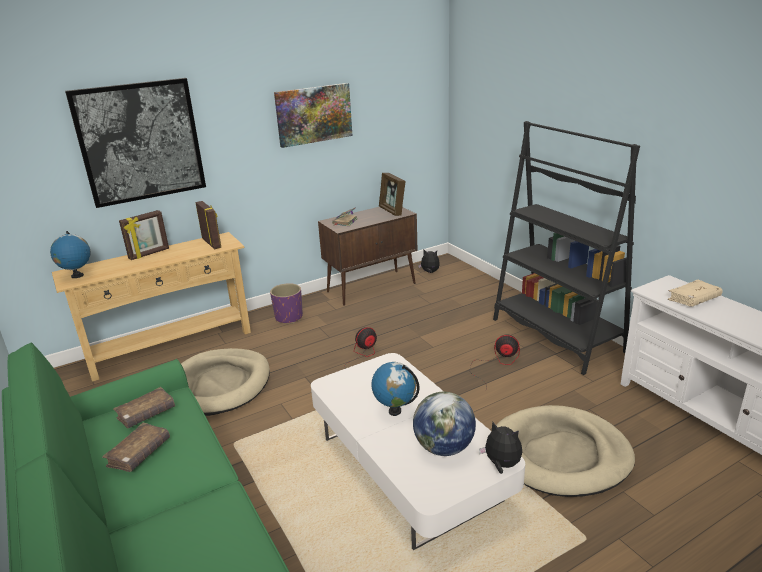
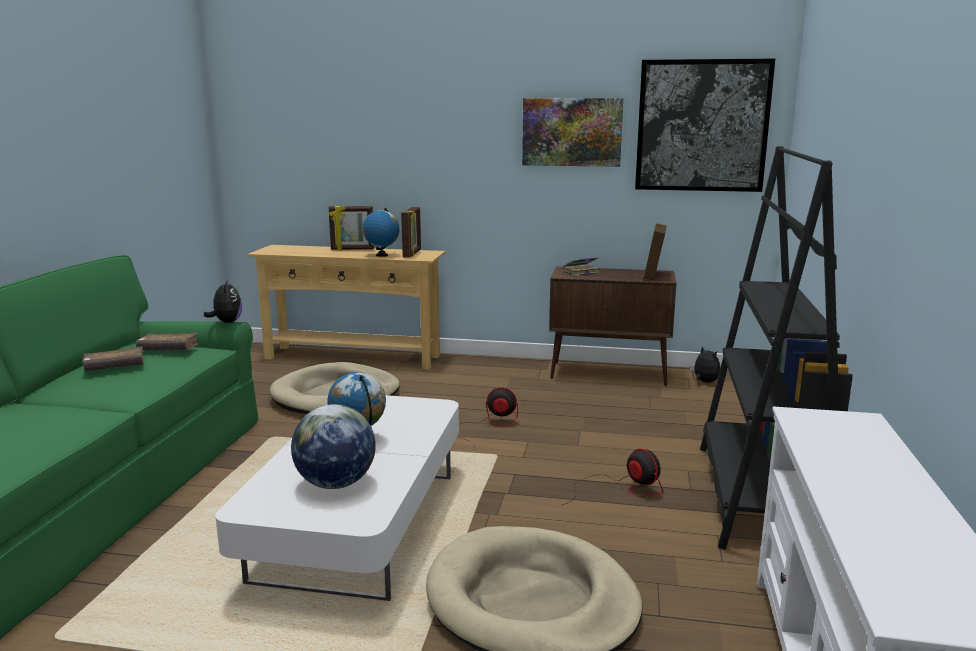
camera: 40 degrees right, 10 degrees down
globe [50,231,91,278] -> globe moved to [363,208,400,257]
picture [65,78,206,208] -> picture moved to [635,59,775,192]
purple planter [270,283,303,323] -> none
plush toy [479,421,522,474] -> plush toy moved to [204,280,242,323]
beige book [668,280,723,307] -> none

